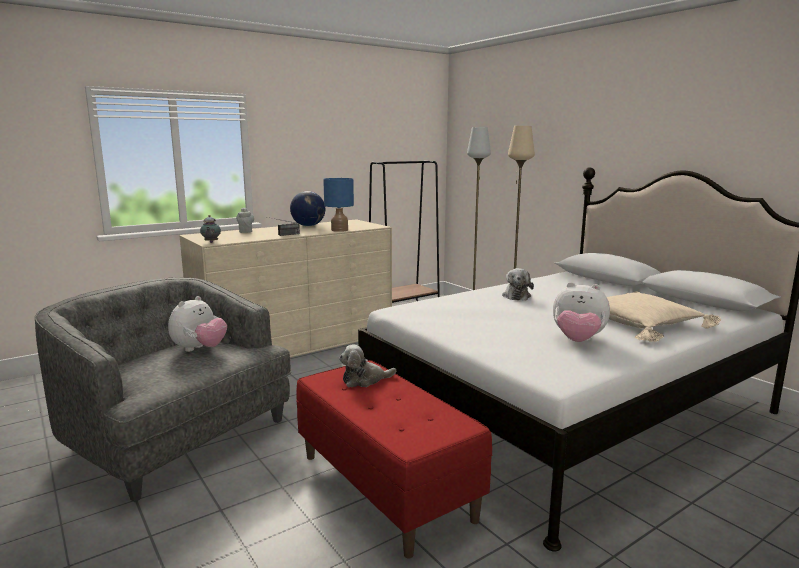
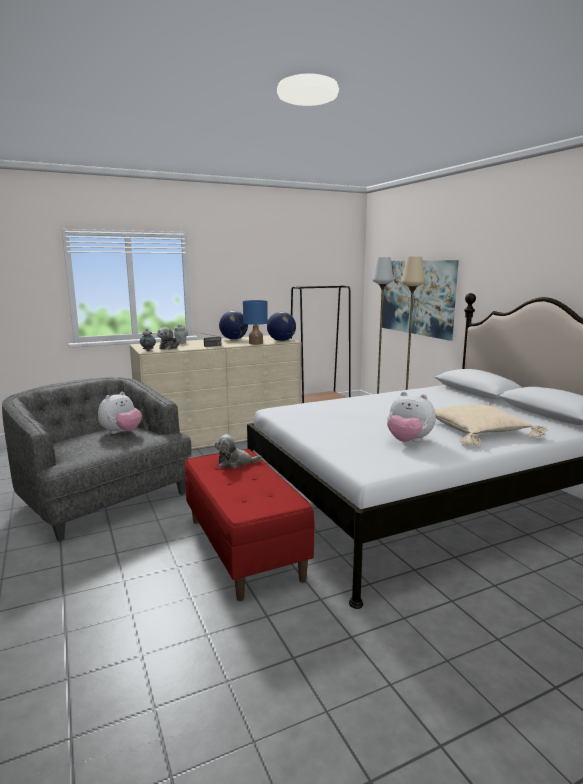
camera: 10 degrees right, 0 degrees up
plush toy [502,268,534,300] -> plush toy moved to [157,327,180,350]
none -> globe [267,312,296,341]
none -> picture [382,260,459,341]

